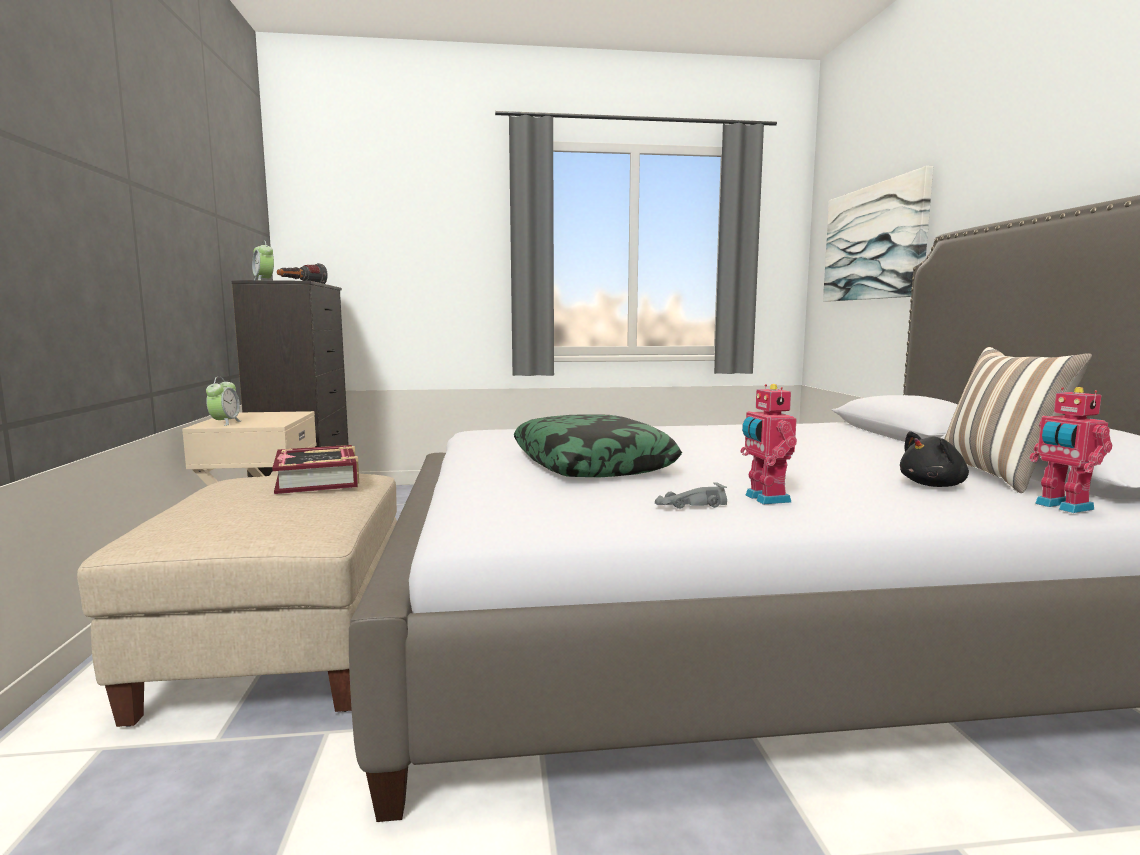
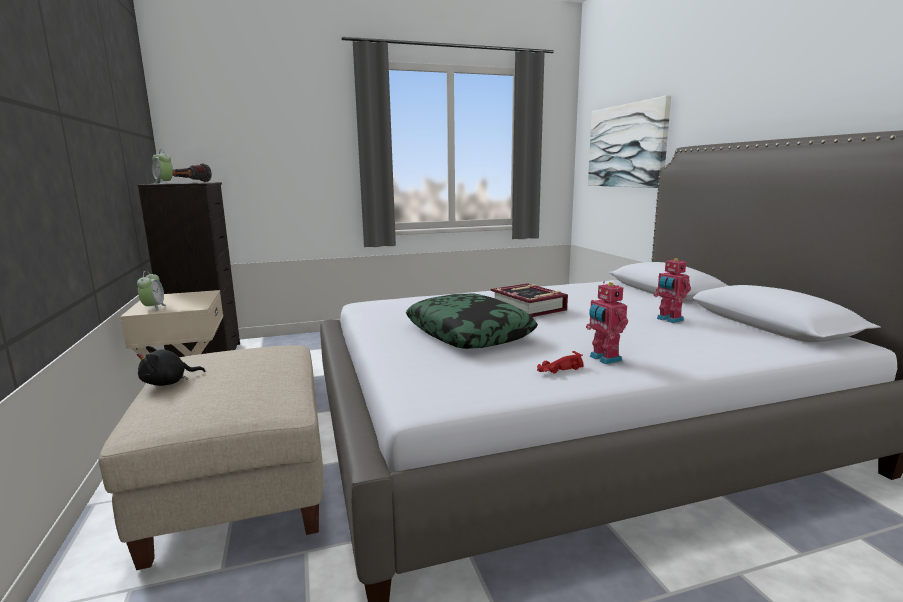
camera: 10 degrees left, 5 degrees up
book [272,445,359,494] -> book moved to [491,283,568,317]
grey toy car [655,482,727,509] -> red toy car [537,351,583,374]
black plush toy [900,431,969,487] -> black plush toy moved to [137,346,205,386]
pillow [944,347,1092,493] -> none
toy robot [1029,387,1112,513] -> toy robot moved to [654,258,691,323]

